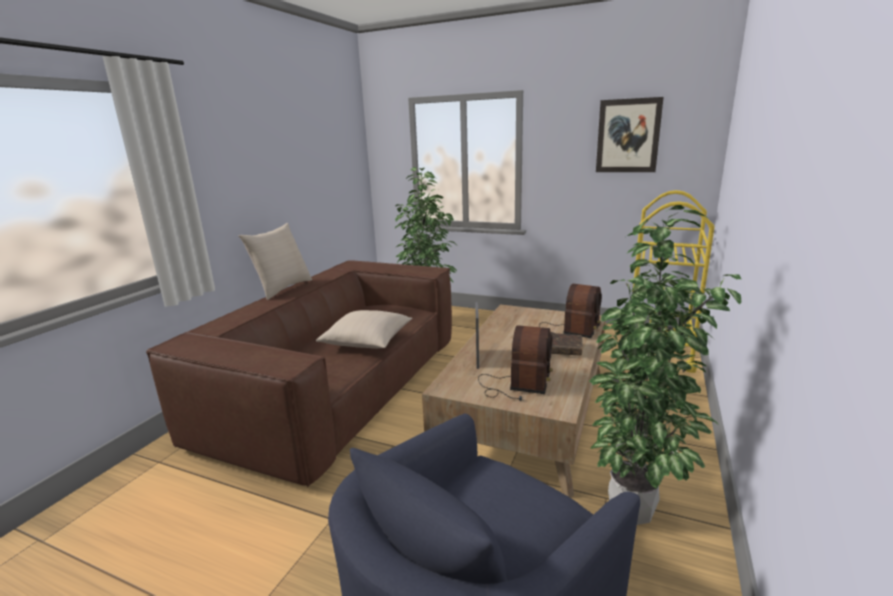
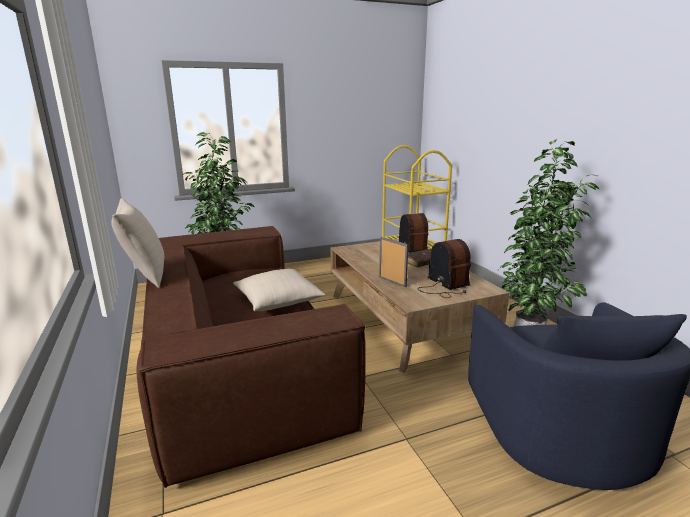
camera: 45 degrees left, 0 degrees up
picture [596,97,664,172] -> none

